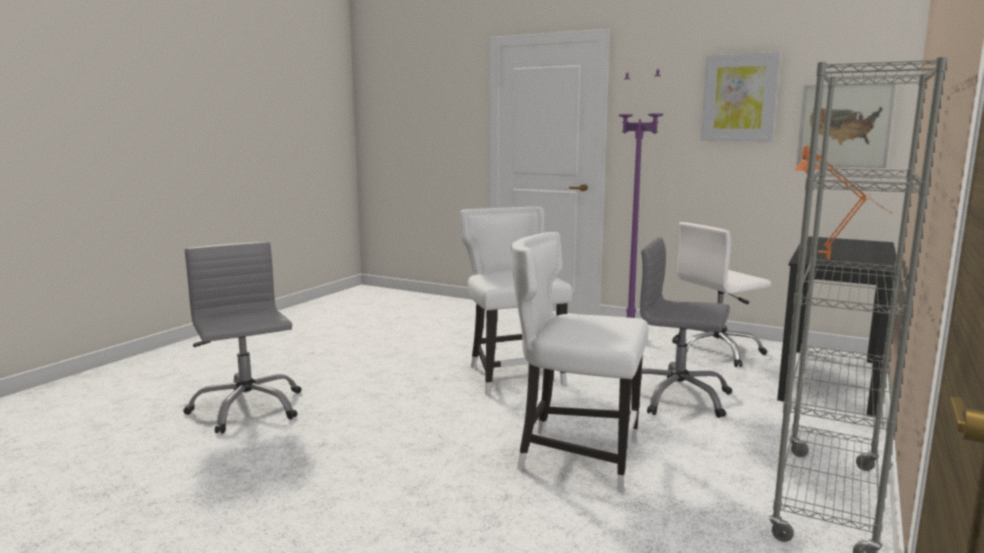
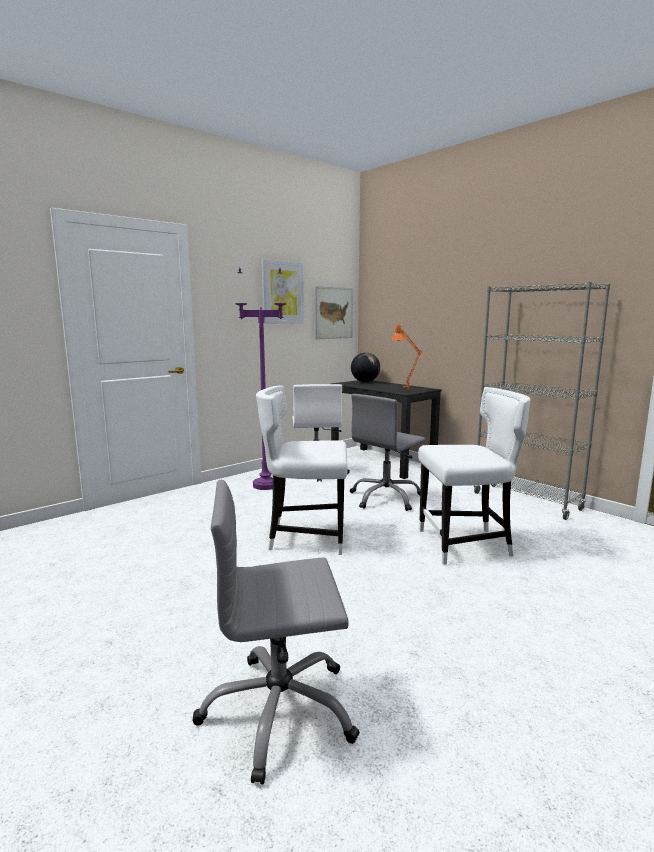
camera: 70 degrees left, 0 degrees up
white chair [511,232,648,492] -> white chair turned 135 degrees counterclockwise [418,387,530,565]
none -> globe [351,353,380,382]

